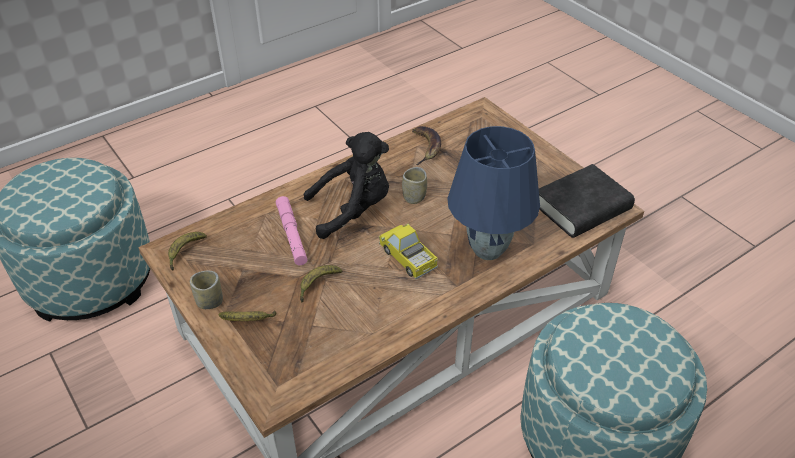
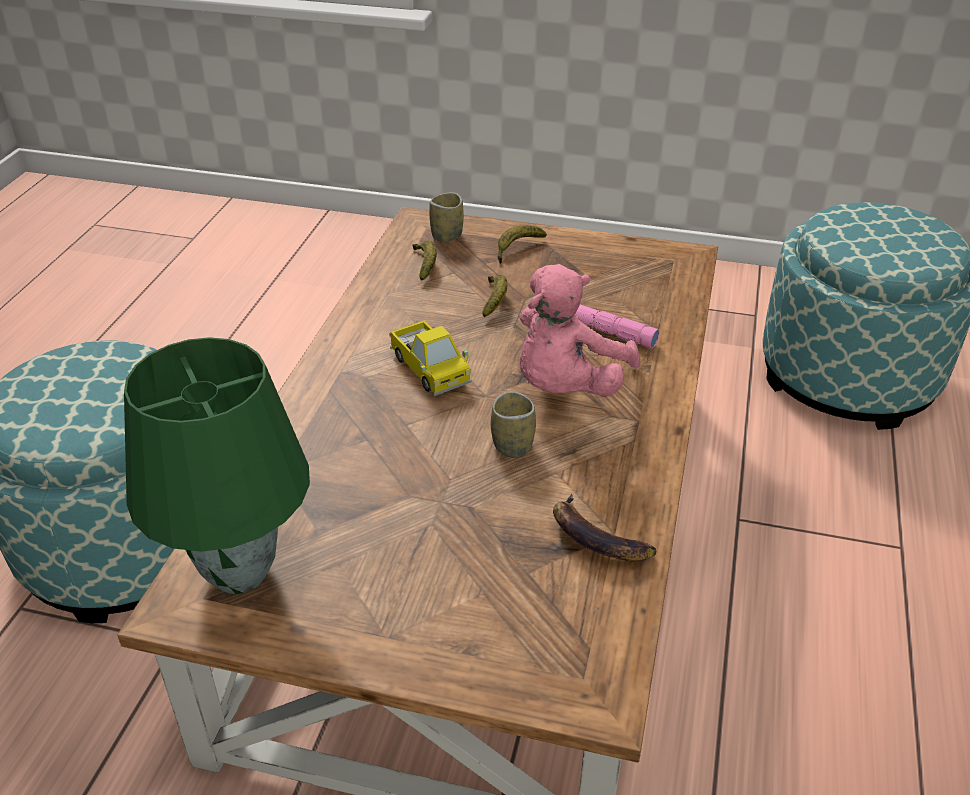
camera: 140 degrees right, 5 degrees down
banana [168,232,207,271] -> banana moved to [413,240,437,281]
cup [190,271,223,309] -> cup moved to [429,192,464,242]
black plush toy [304,132,389,239] -> pink plush toy [520,264,640,397]
toy truck [379,224,438,280] -> toy truck turned 45 degrees clockwise [389,320,471,396]
blue table lamp [447,126,540,260] -> none
black book [539,164,635,238] -> green table lamp [124,337,310,594]

